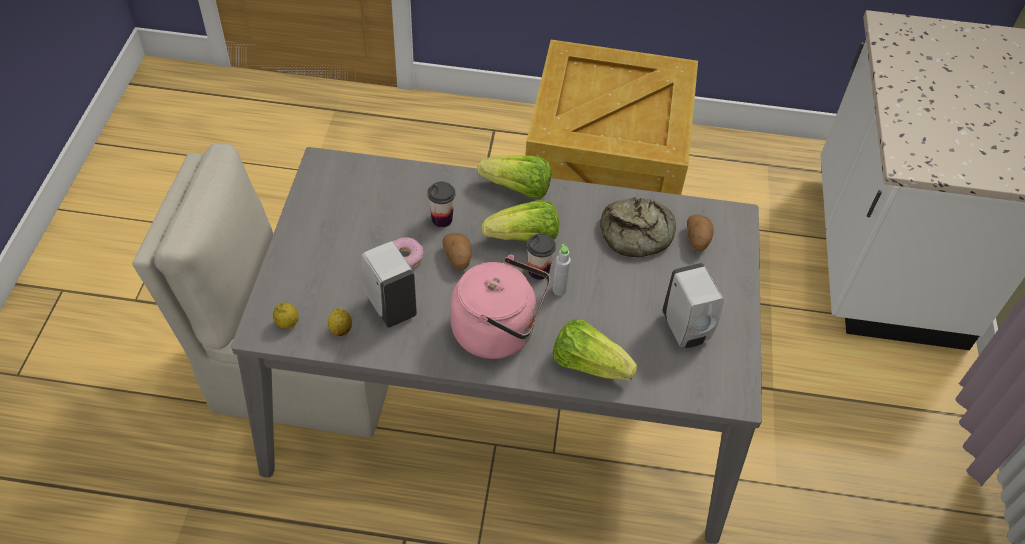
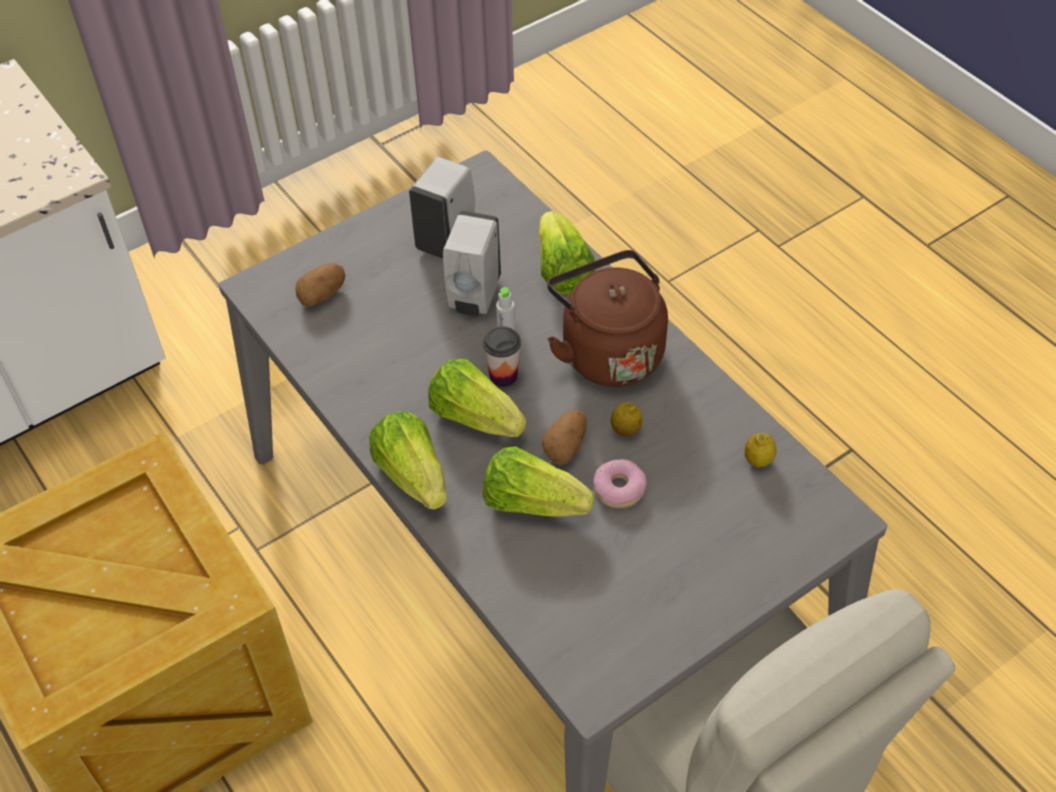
camera: 130 degrees left, 0 degrees up
lemon [273,302,299,329] -> lemon moved to [611,402,642,436]
white soap dispenser [362,241,417,328] -> white soap dispenser moved to [443,211,501,316]
cup [427,181,456,227] -> lettuce [483,447,594,517]
pink kettle [451,254,550,359] -> brown kettle [547,250,668,387]
bread [600,197,676,257] -> none

